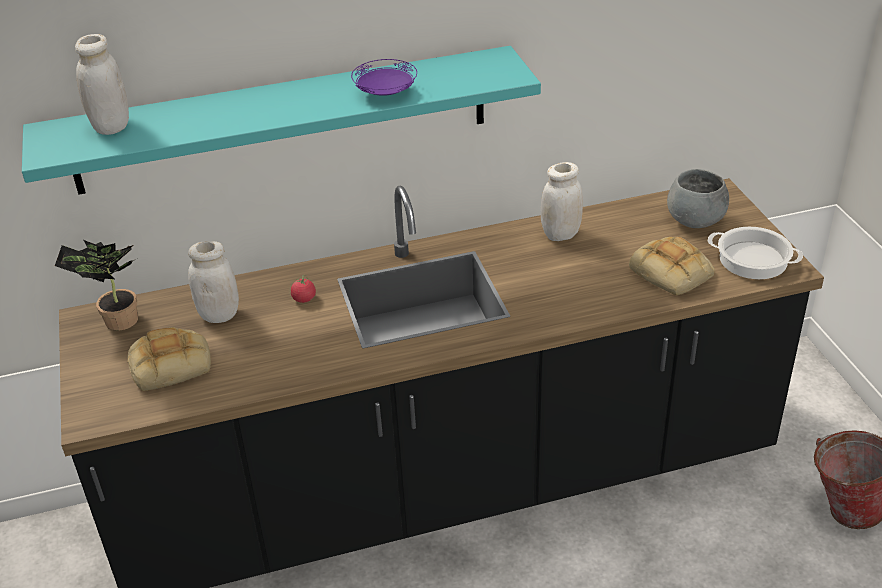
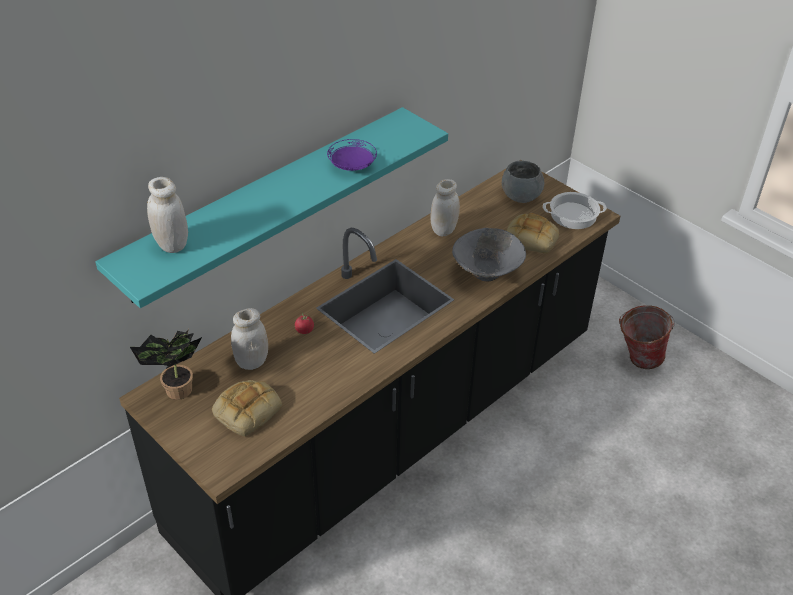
camera: 30 degrees left, 5 degrees up
none -> grey bowl [452,228,526,281]

